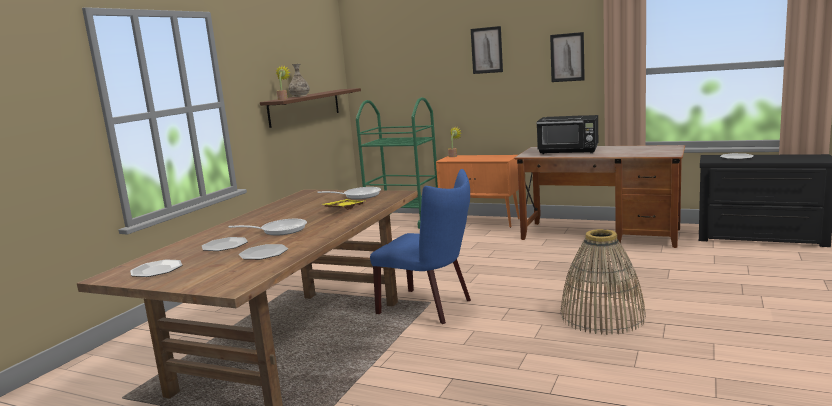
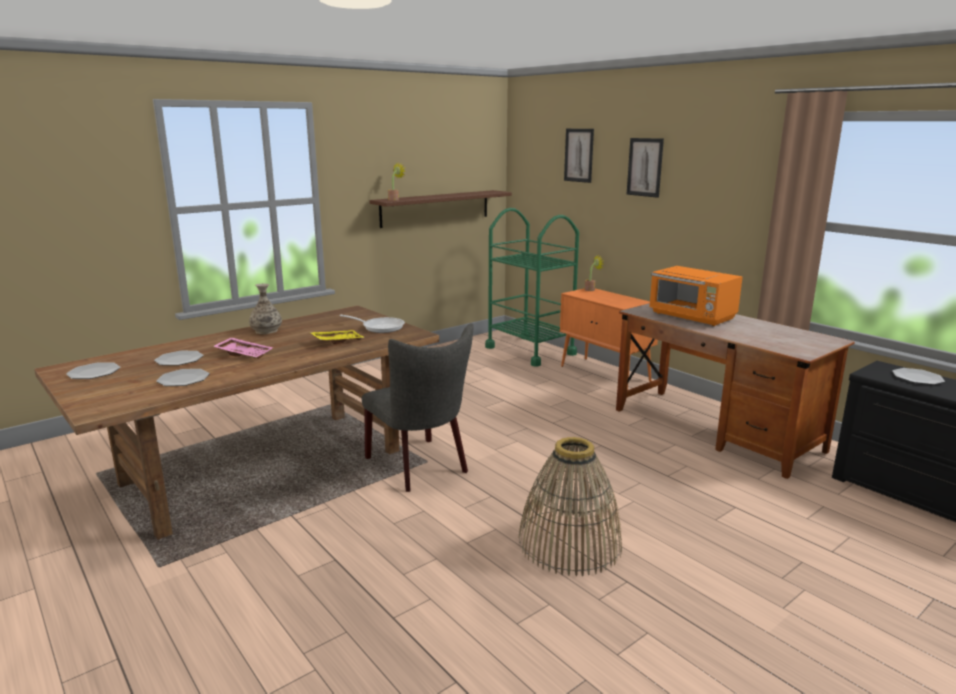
camera: 25 degrees right, 5 degrees up
frying pan [229,219,307,236] -> pink tray [213,337,273,359]
vase [288,64,310,97] -> vase moved to [249,284,282,334]
blue chair [370,169,471,324] -> grey chair [362,323,473,492]
black microwave [536,115,598,154] -> orange microwave [649,266,743,326]
picture [550,32,585,82] -> picture moved to [564,129,594,183]

